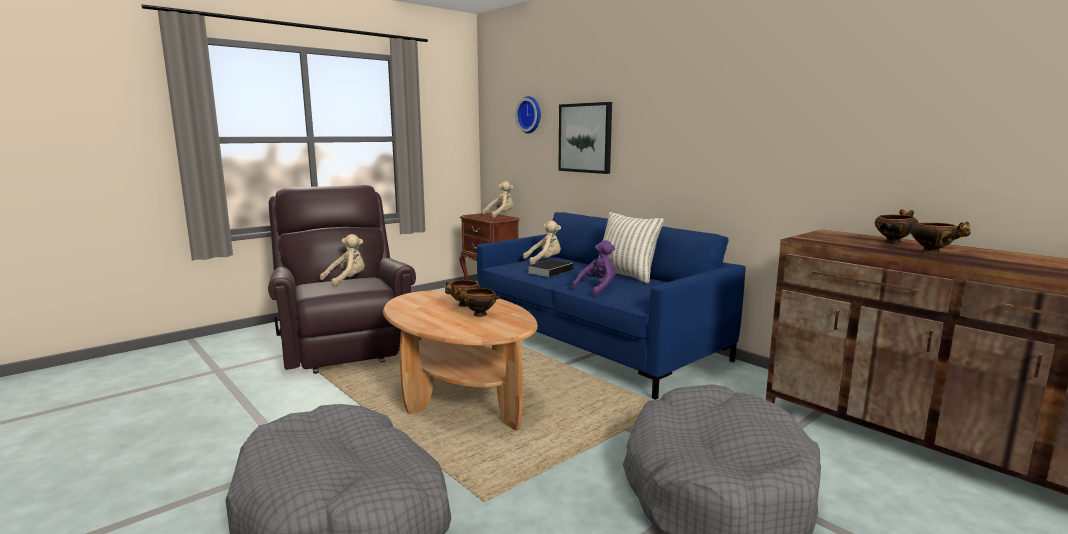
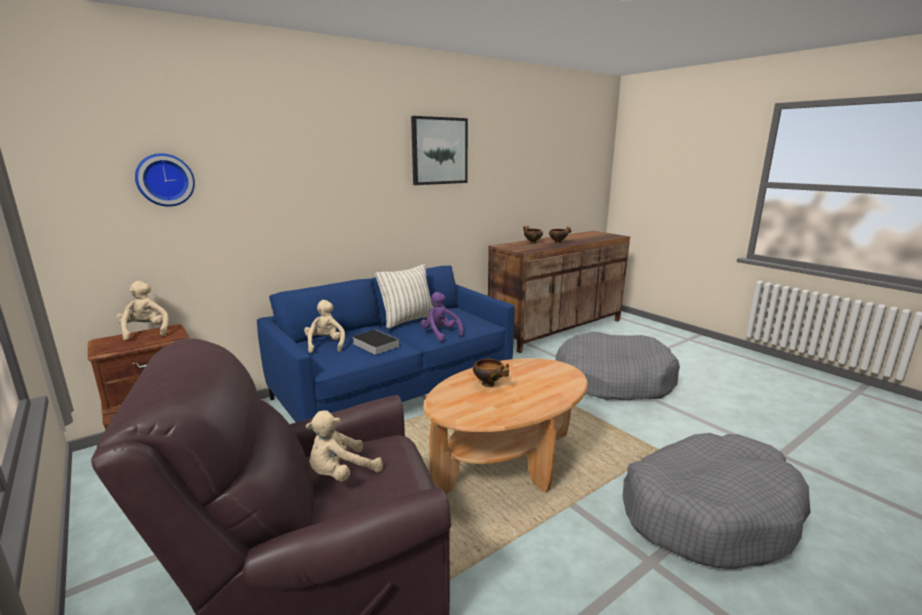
camera: 85 degrees left, 5 degrees up
beige plush toy [320,234,365,287] -> beige plush toy turned 90 degrees counterclockwise [305,411,383,481]
bowl [453,286,500,317] -> none
picture [558,102,612,174] -> picture moved to [411,116,468,185]

